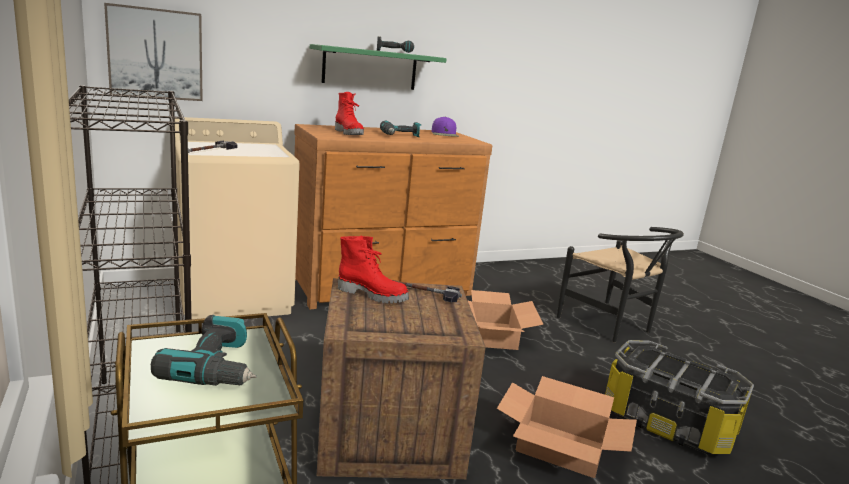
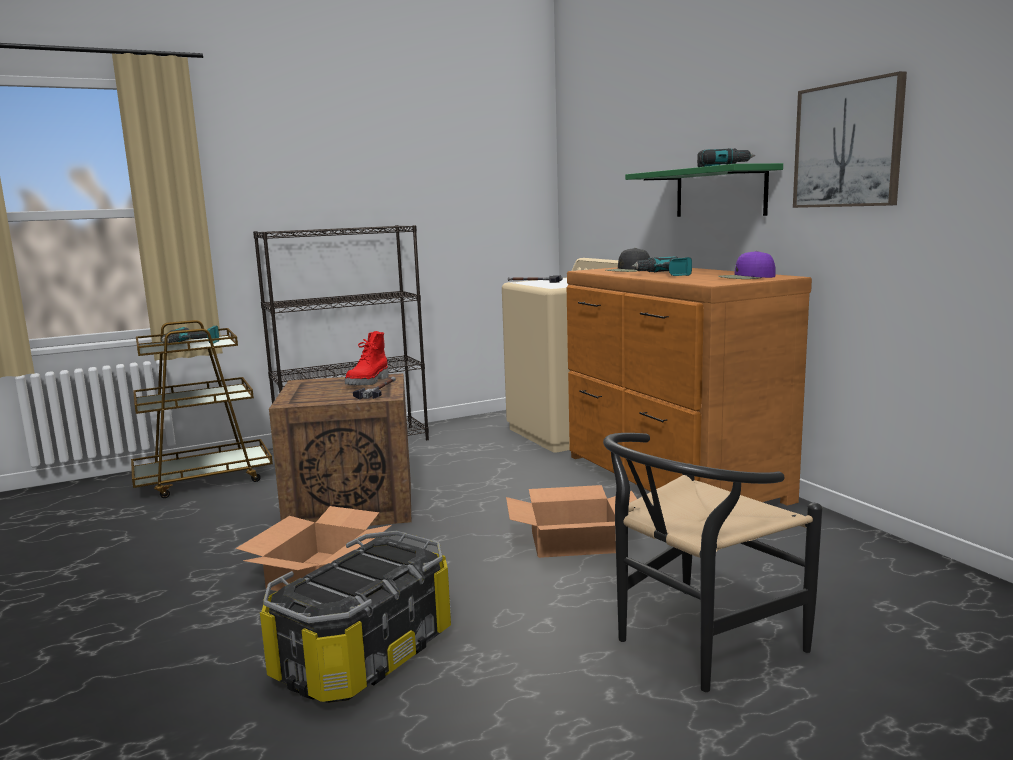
camera: 90 degrees right, 5 degrees down
picture [104,3,203,101] -> picture moved to [793,71,907,208]
red boot [335,92,364,135] -> black cap [606,248,650,272]

